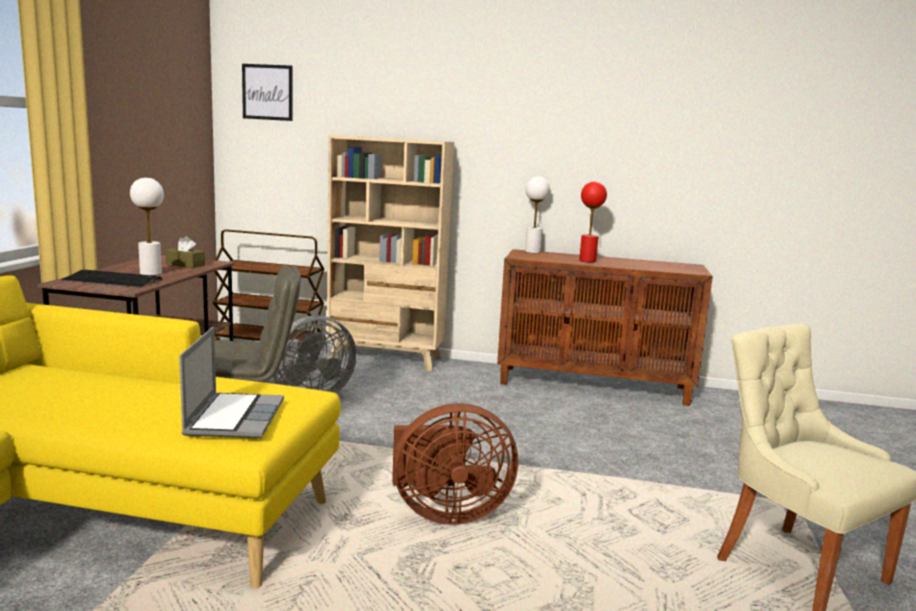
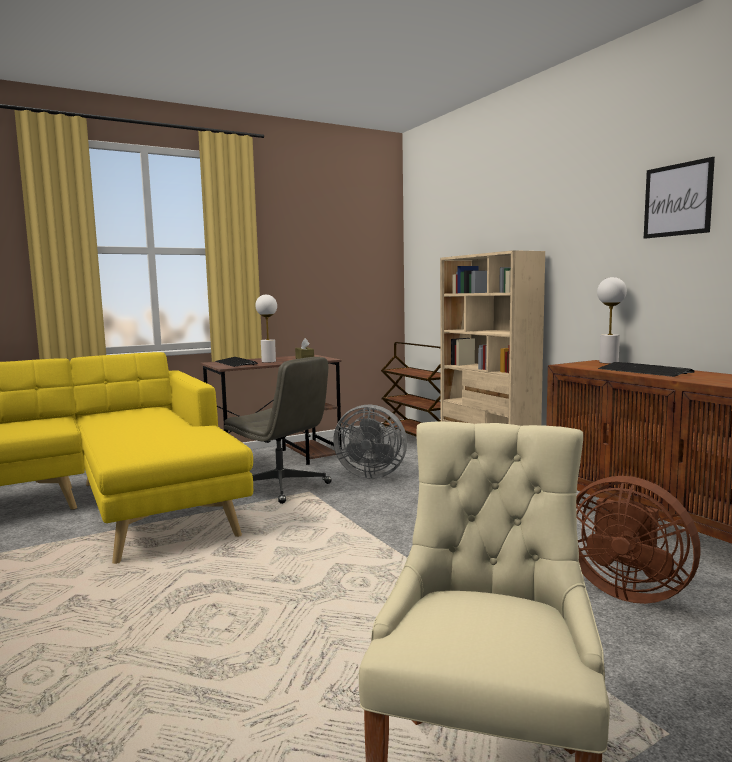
camera: 50 degrees right, 5 degrees down
laptop [179,327,284,438] -> none
picture [242,64,293,121] -> picture moved to [644,157,715,239]
brown fan [392,403,518,525] -> brown fan moved to [576,476,701,604]
red table lamp [579,182,607,263] -> keyboard [599,362,695,377]

